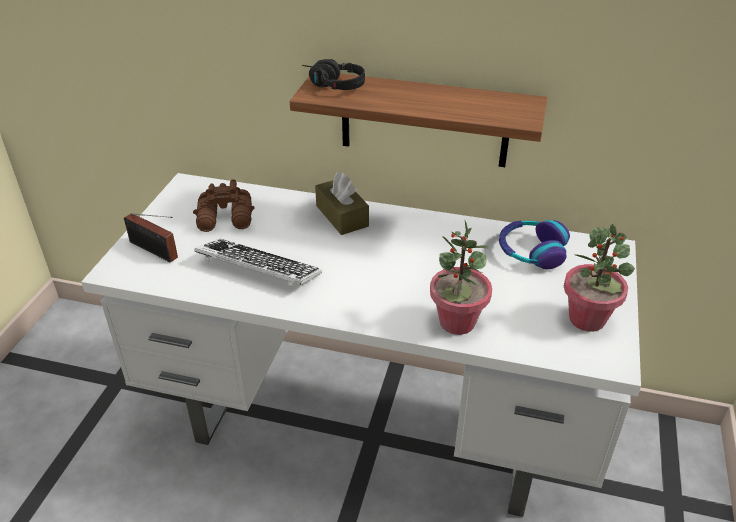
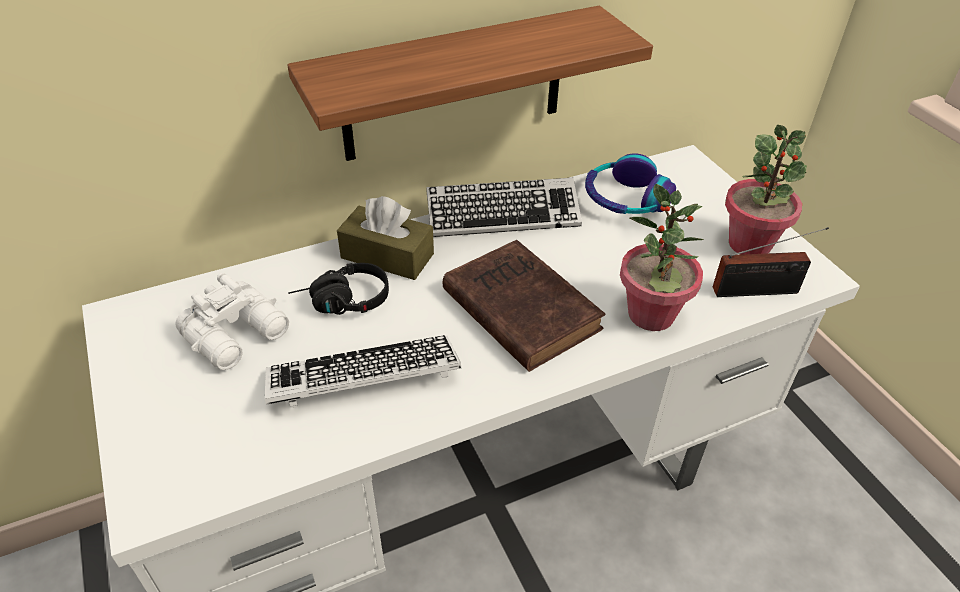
camera: 40 degrees left, 5 degrees up
radio [124,213,178,263] -> radio moved to [713,227,829,297]
brown binoculars [193,179,254,232] -> white binoculars [175,273,289,370]
black headphones [302,59,365,90] -> black headphones moved to [288,263,389,315]
none -> keyboard [426,178,582,237]
none -> brown book [443,240,605,372]

